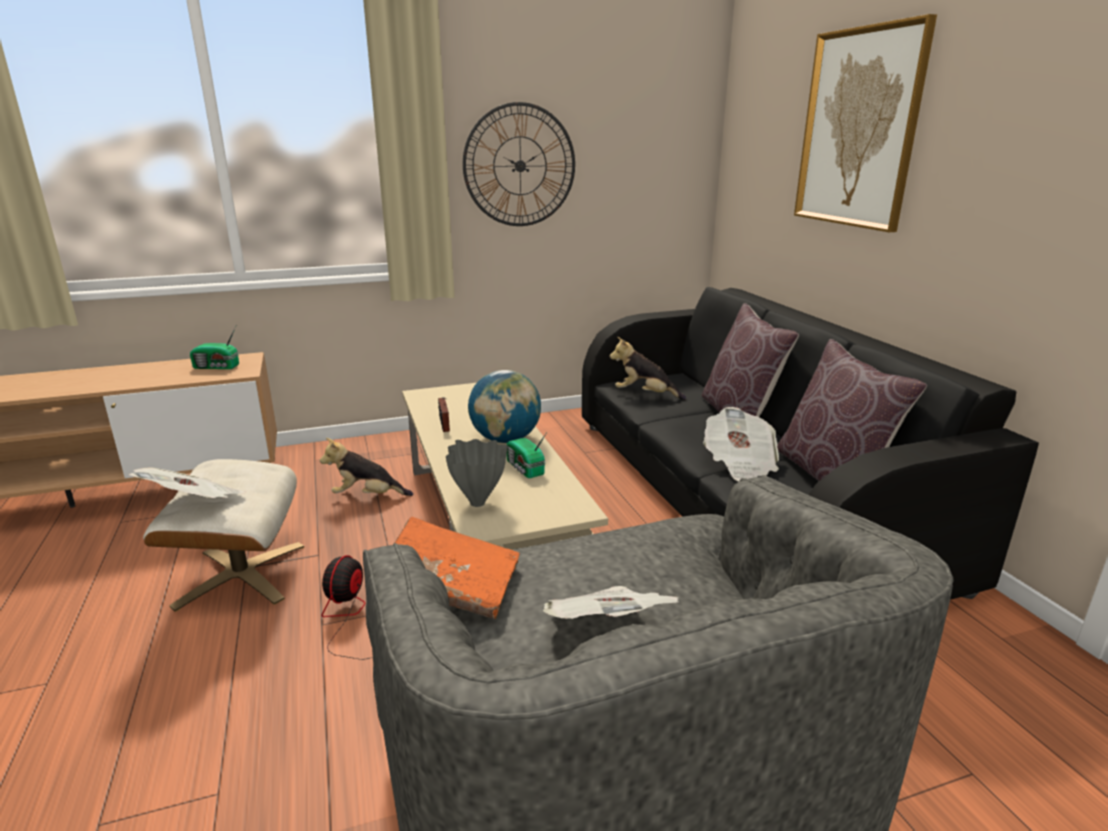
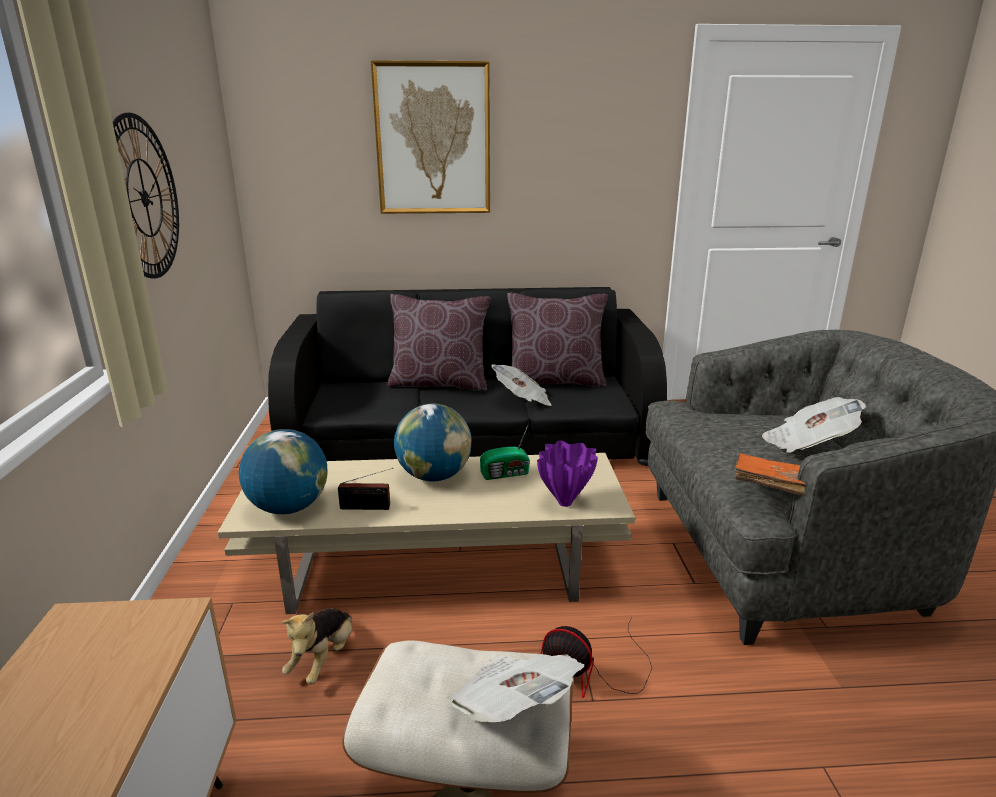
camera: 75 degrees left, 0 degrees up
radio [190,326,239,369] -> none
grey vase [446,439,508,507] -> purple vase [537,441,598,507]
plush toy [610,337,686,400] -> none
none -> globe [239,429,327,514]

